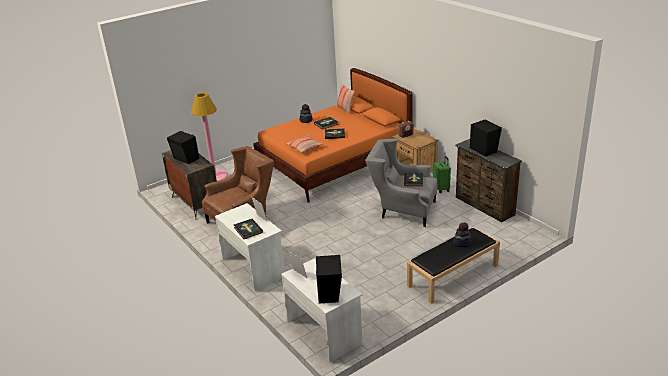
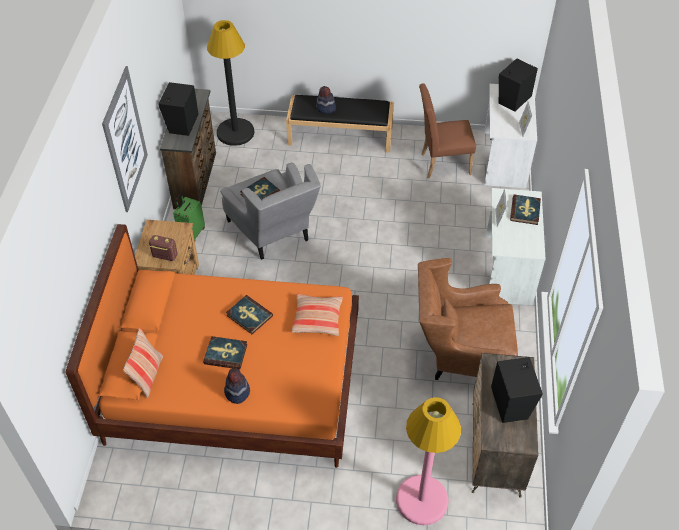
camera: 140 degrees left, 20 degrees up
none -> picture [102,66,148,212]
none -> black floor lamp [207,20,254,146]
none -> brown chair [419,84,476,178]

